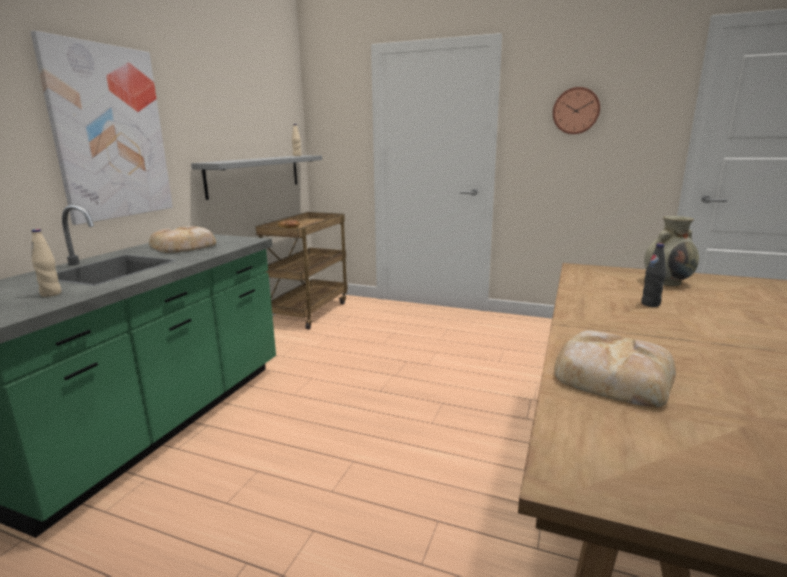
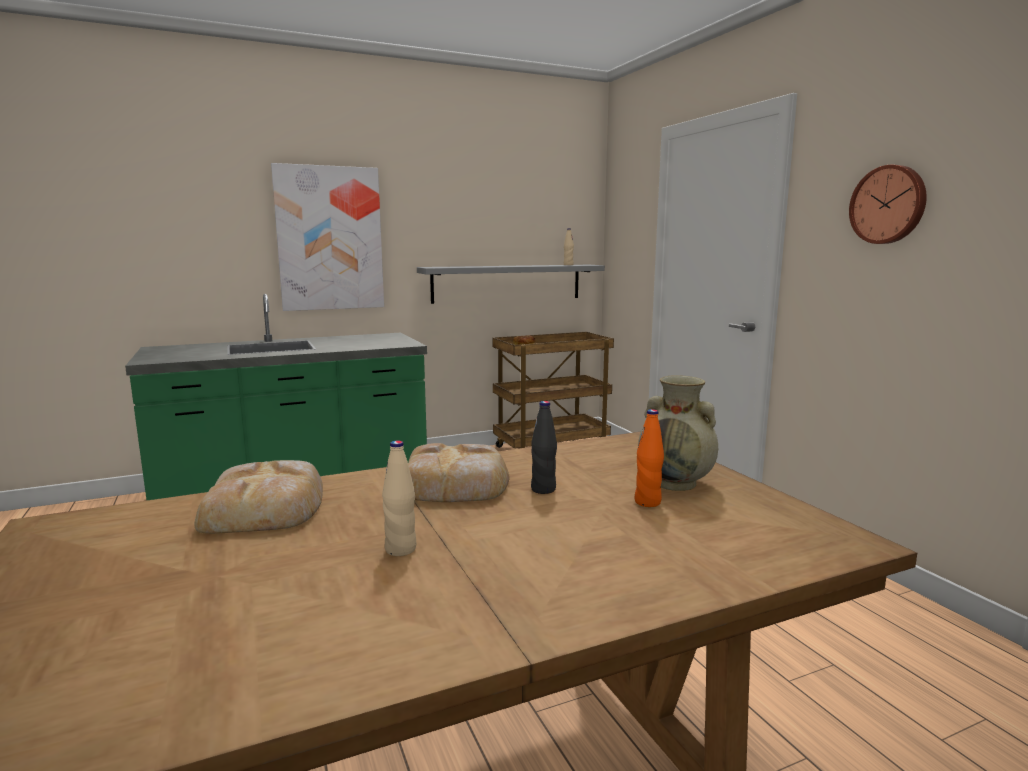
camera: 45 degrees right, 5 degrees down
beige bottle [32,229,61,297] -> beige bottle moved to [382,441,416,556]
bread [149,226,216,253] -> bread moved to [408,443,510,502]
none -> orange bottle [635,409,664,507]

